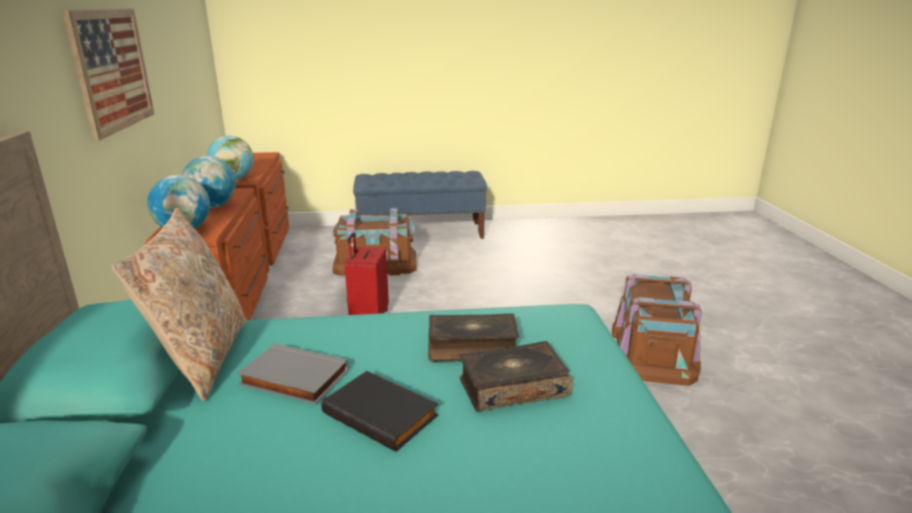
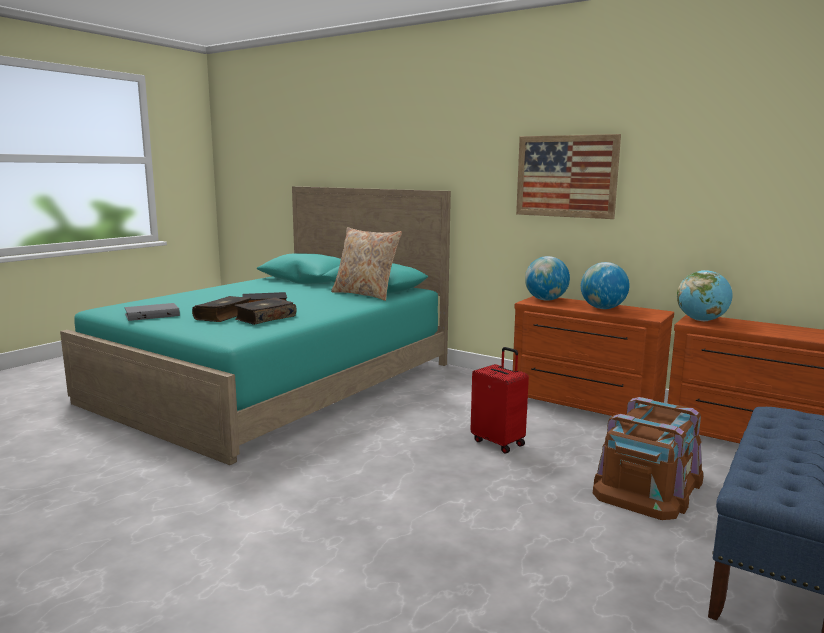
camera: 130 degrees right, 10 degrees down
grey book [237,343,348,404] -> grey book moved to [124,303,180,321]
brown storage box [612,274,702,386] -> none

